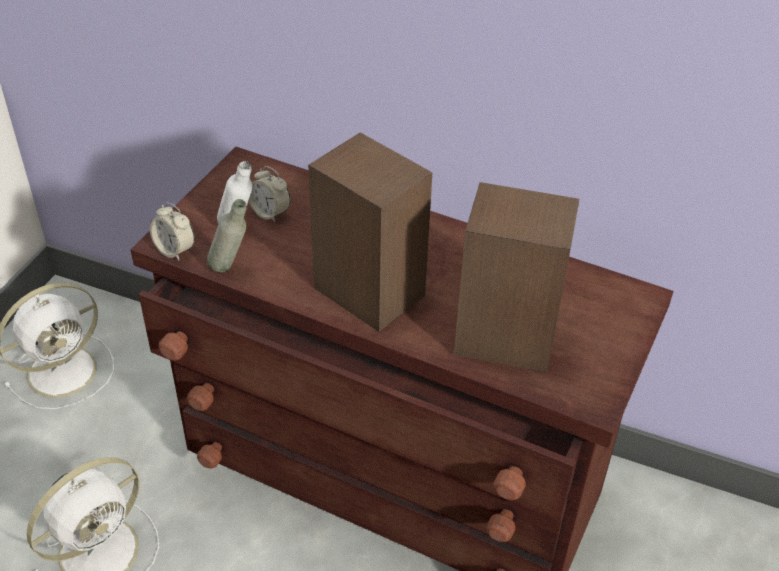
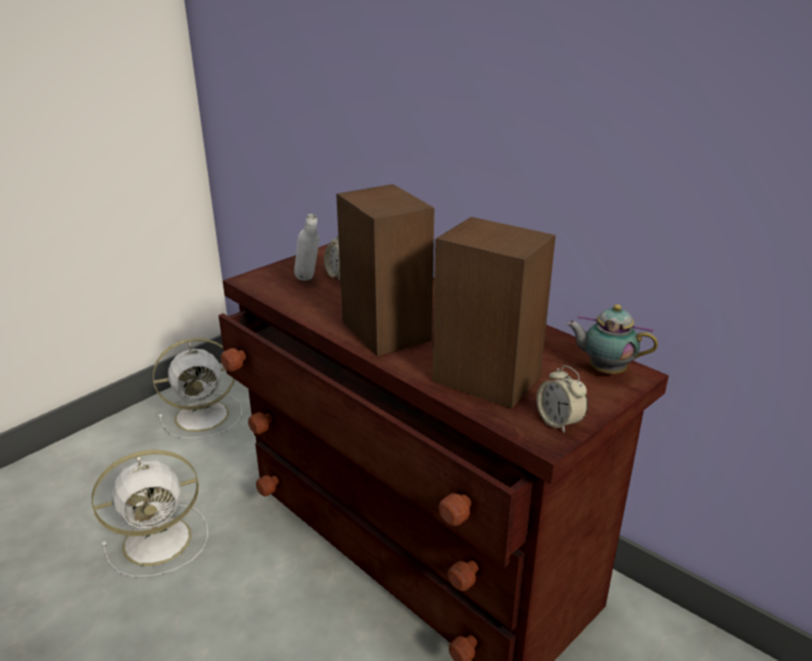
camera: 20 degrees right, 15 degrees down
alarm clock [150,202,194,260] -> alarm clock moved to [537,365,588,433]
grey bottle [207,199,247,272] -> none
none -> teapot [566,304,658,374]

